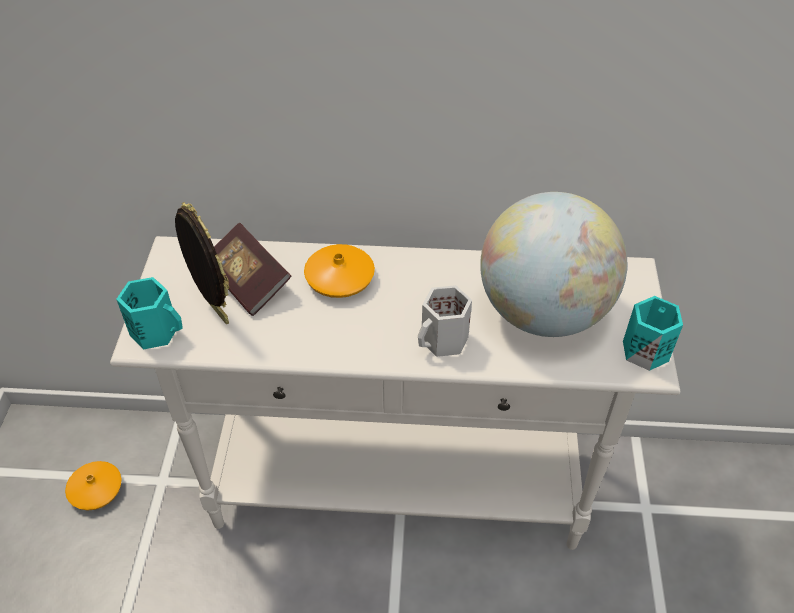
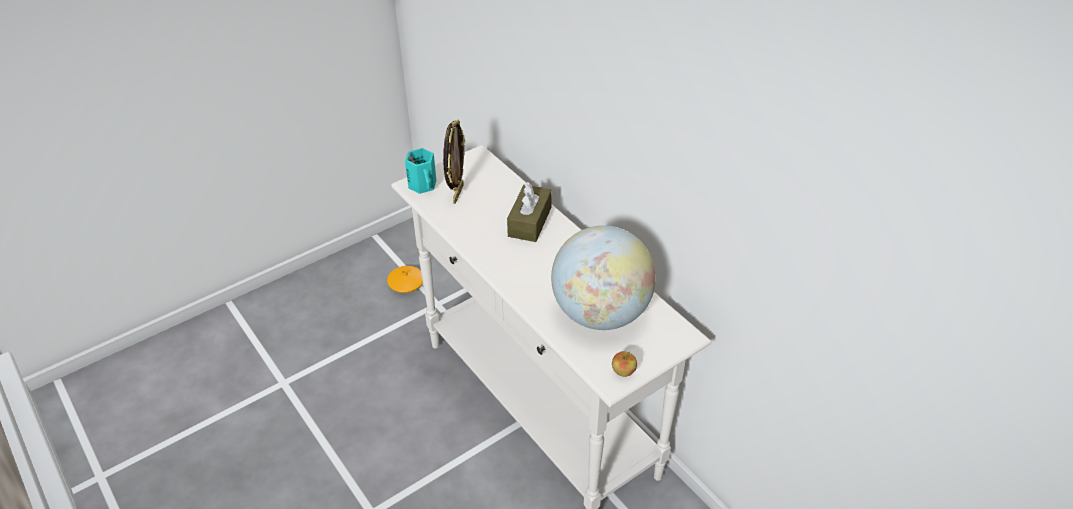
camera: 50 degrees right, 5 degrees down
book [214,222,291,316] -> none
orange vase [304,244,375,298] -> brown tissue box [507,182,552,242]
white mug [418,285,472,357] -> none
turquoise mug [623,296,683,371] -> apple [612,351,637,377]

